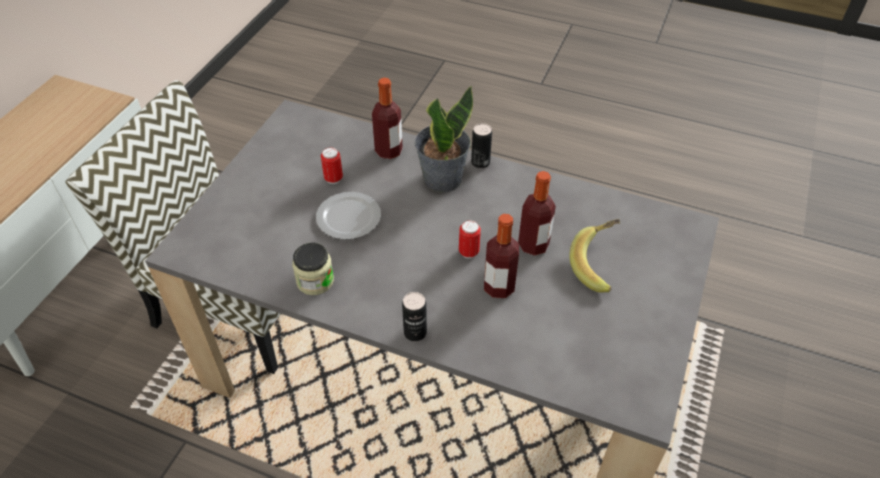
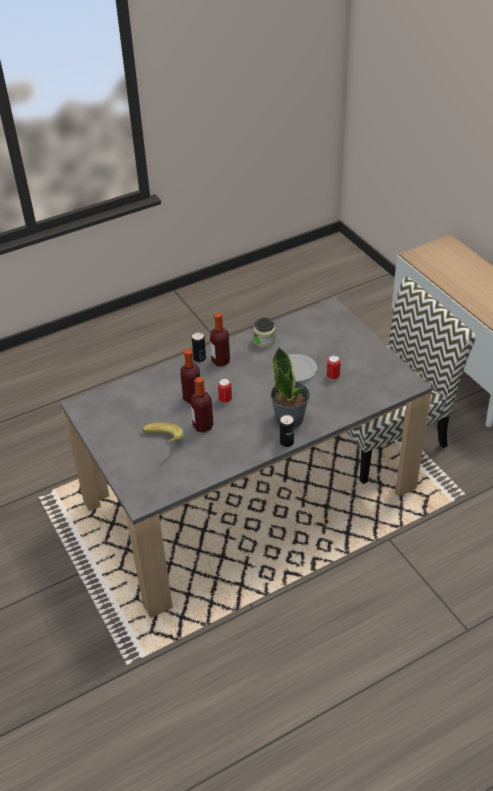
camera: 130 degrees right, 5 degrees down
bottle [372,78,403,159] -> bottle moved to [210,313,230,367]

